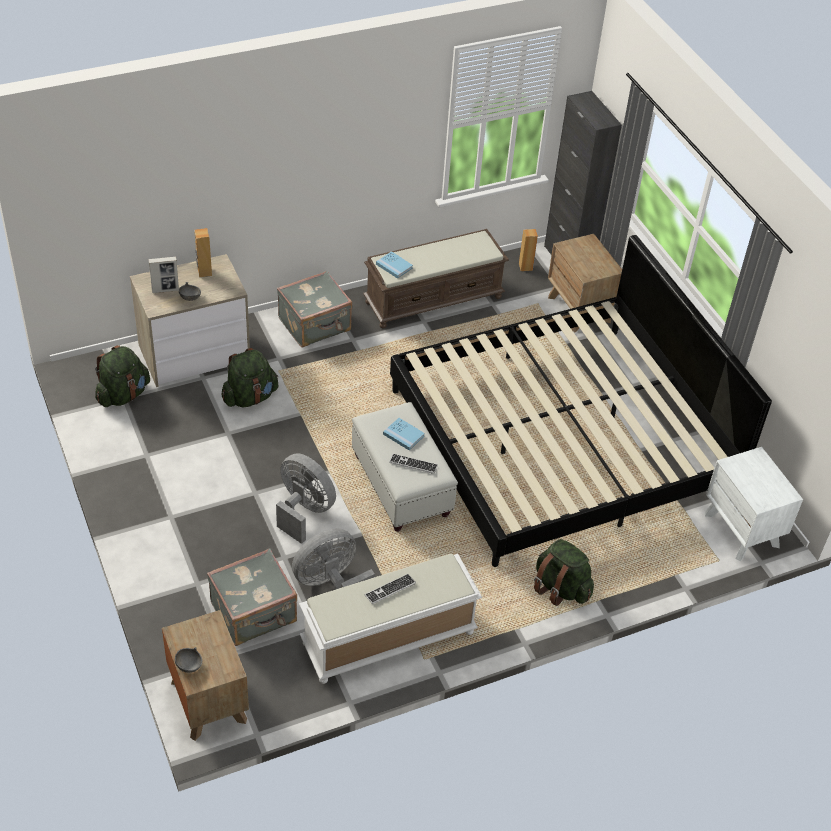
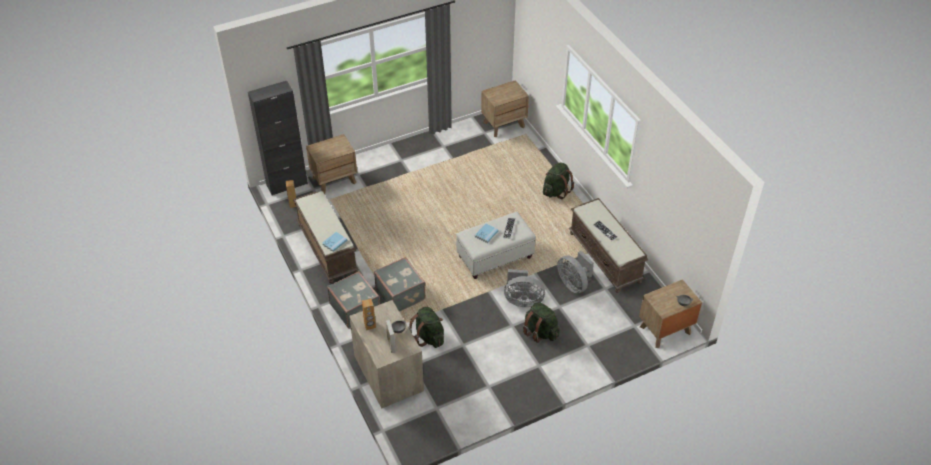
camera: 90 degrees left, 0 degrees up
green backpack [95,345,150,407] -> green backpack moved to [523,302,560,343]
grey suitcase [207,548,297,646] -> grey suitcase moved to [374,257,426,312]
grey fan [276,453,336,544] -> grey fan turned 120 degrees counterclockwise [504,269,545,307]
white bench [299,554,482,684] -> brown bench [569,198,648,293]
bed [390,235,772,567] -> none
white nightstand [705,447,803,562] -> brown nightstand [481,80,529,137]

